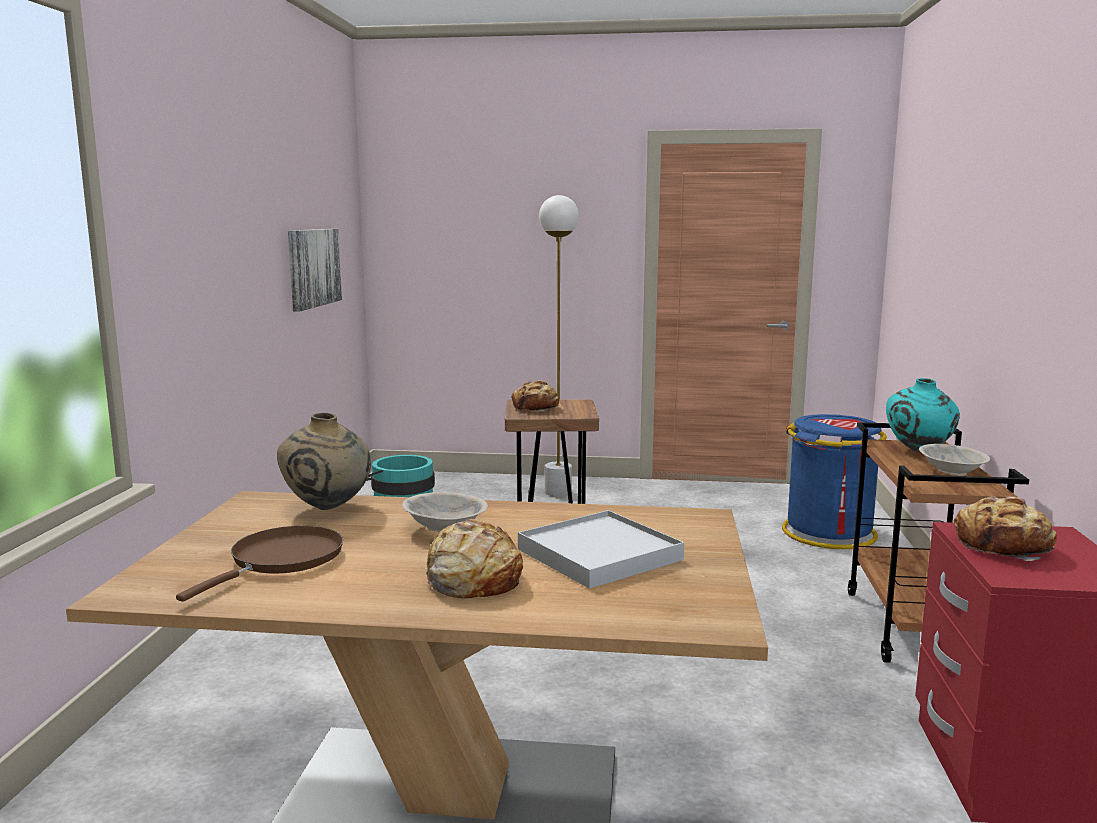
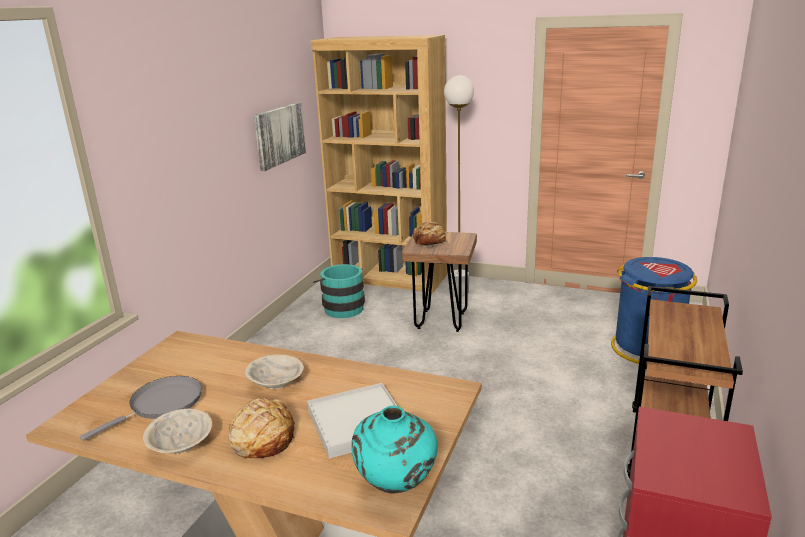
camera: 15 degrees right, 10 degrees up
brown frying pan [176,526,343,602] -> grey frying pan [80,376,202,441]
beige vase [277,413,371,510] -> none
turquoise vase [886,378,960,451] -> turquoise vase moved to [352,406,438,493]
beige bowl [919,444,991,476] -> beige bowl moved to [143,409,212,454]
bread [954,496,1057,561] -> none
none -> brown bookcase [311,35,447,294]

